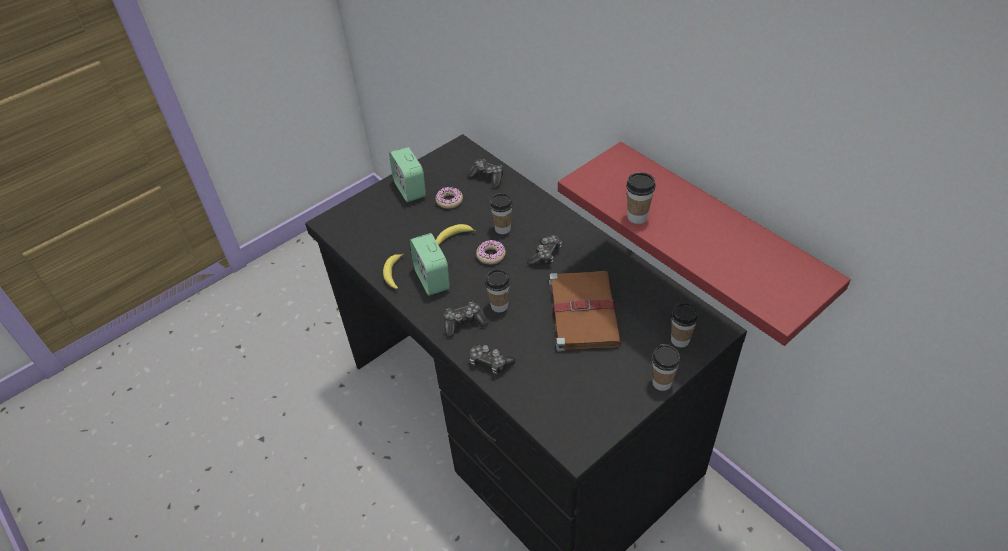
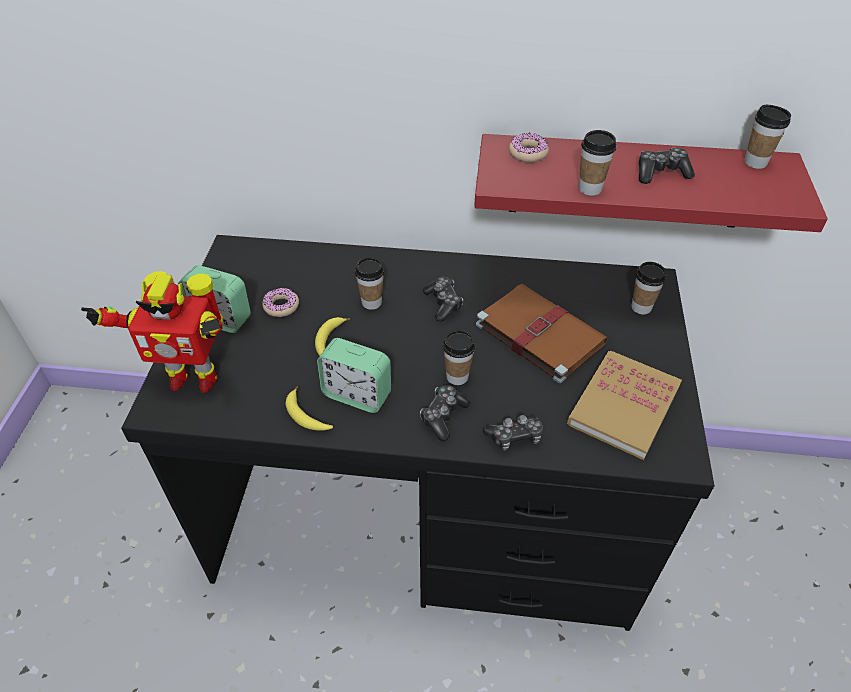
camera: 45 degrees left, 0 degrees up
game controller [467,159,503,188] -> game controller moved to [639,148,695,184]
donut [476,240,506,265] -> donut moved to [509,133,549,162]
cup [652,344,680,391] -> cup moved to [744,105,791,169]
none -> toy robot [81,271,223,393]
none -> book [567,350,682,460]

